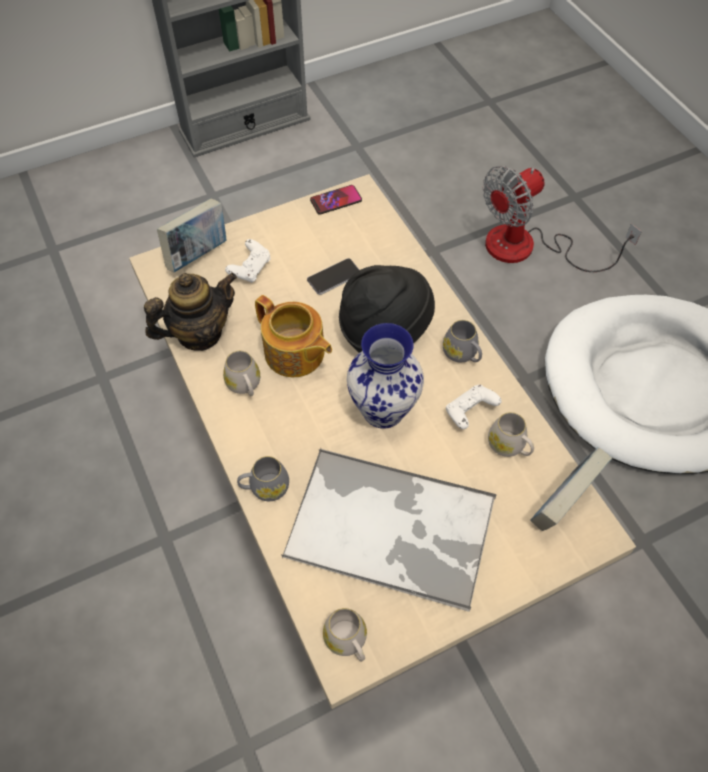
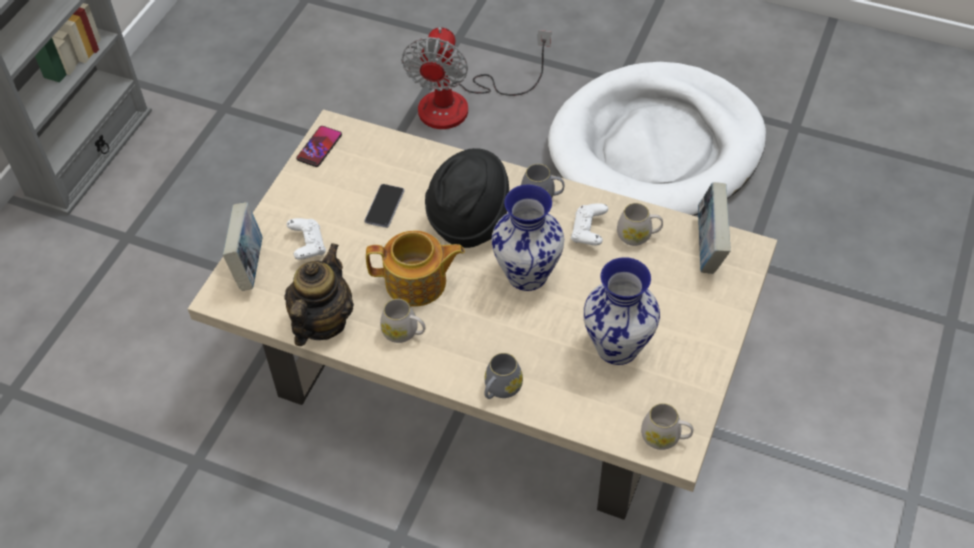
camera: 40 degrees left, 5 degrees down
tray [281,448,497,612] -> vase [583,257,660,365]

